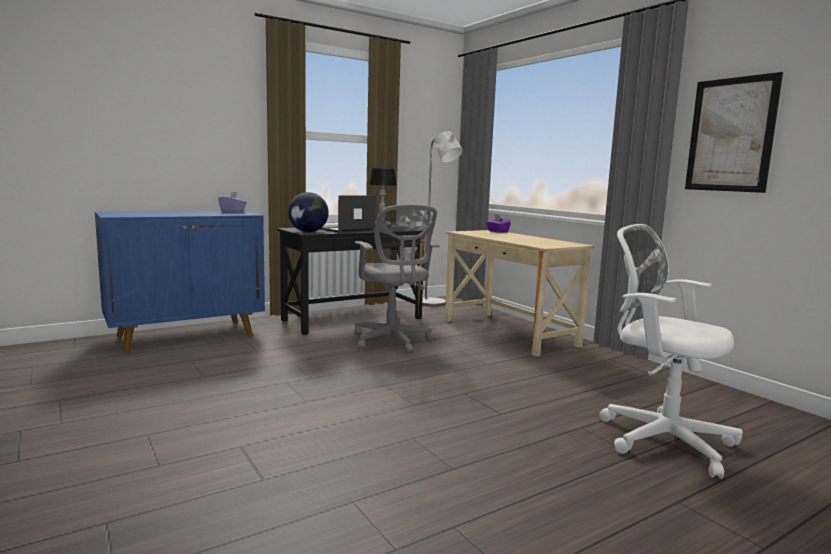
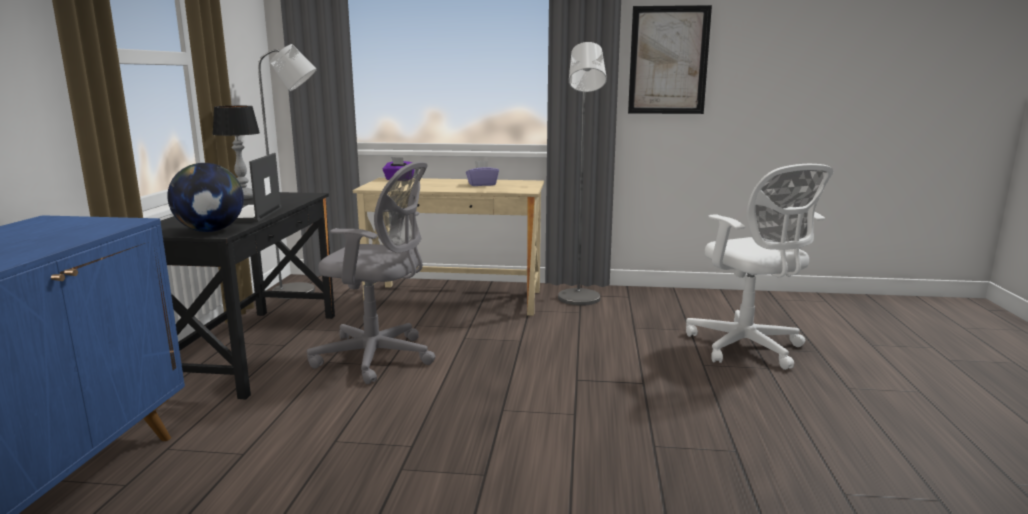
camera: 50 degrees left, 5 degrees up
purple tissue box [218,192,247,212] -> purple tissue box moved to [466,160,499,186]
white office chair [599,224,743,479] -> white office chair turned 105 degrees counterclockwise [686,164,833,370]
none -> grey floor lamp [558,42,607,306]

